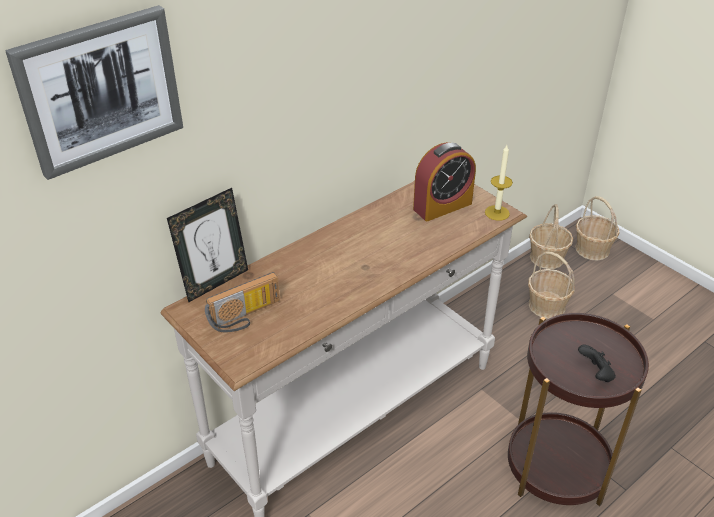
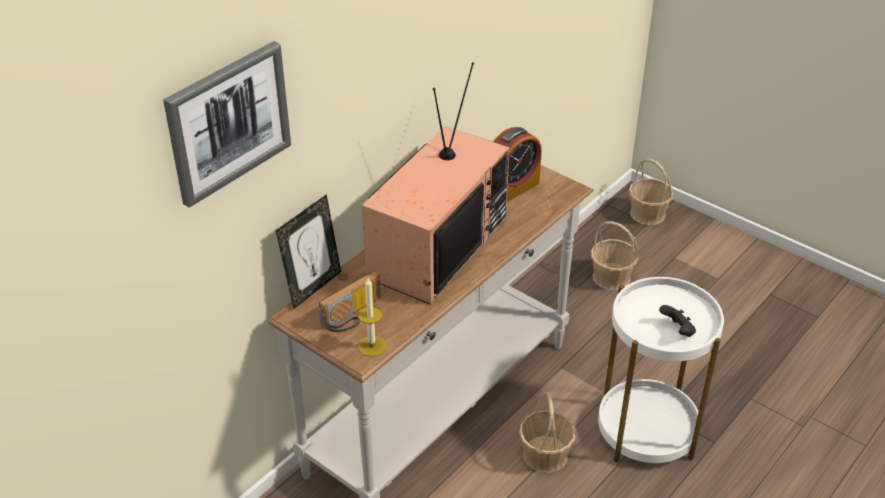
camera: 10 degrees left, 0 degrees up
candle [485,145,513,221] -> candle moved to [358,278,386,357]
brown side table [508,313,649,506] -> white side table [598,277,724,463]
basket [529,204,573,269] -> basket moved to [519,392,576,473]
none -> television [362,62,510,304]

